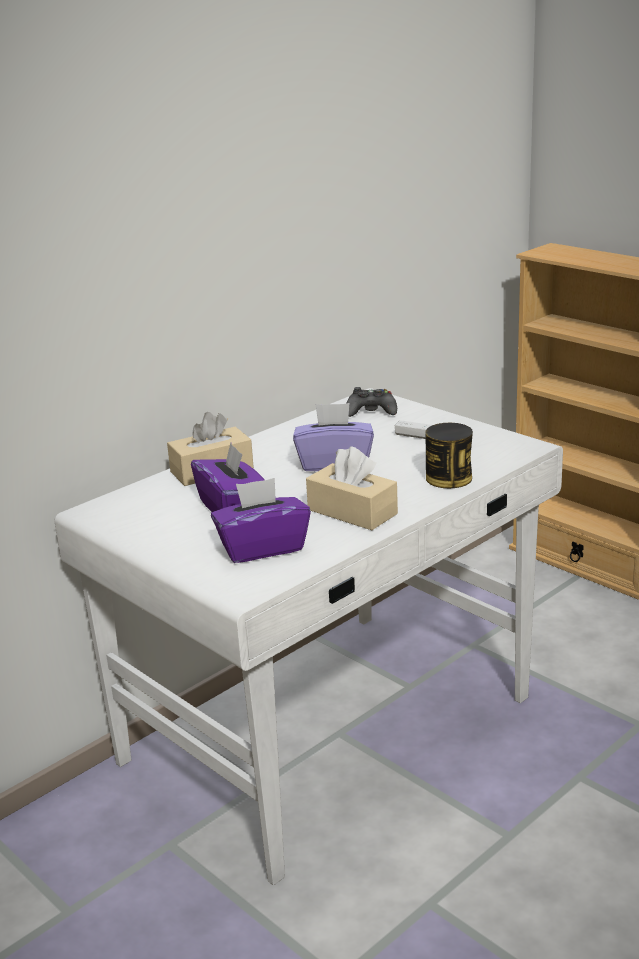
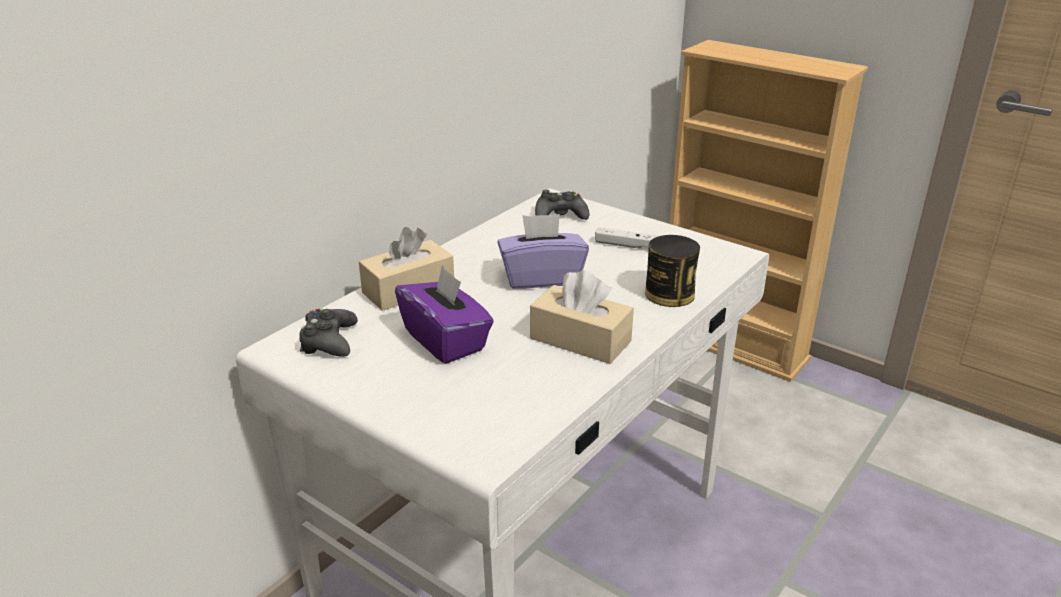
camera: 10 degrees left, 5 degrees up
purple tissue box [211,478,311,563] -> none
none -> black game controller [299,309,358,357]

